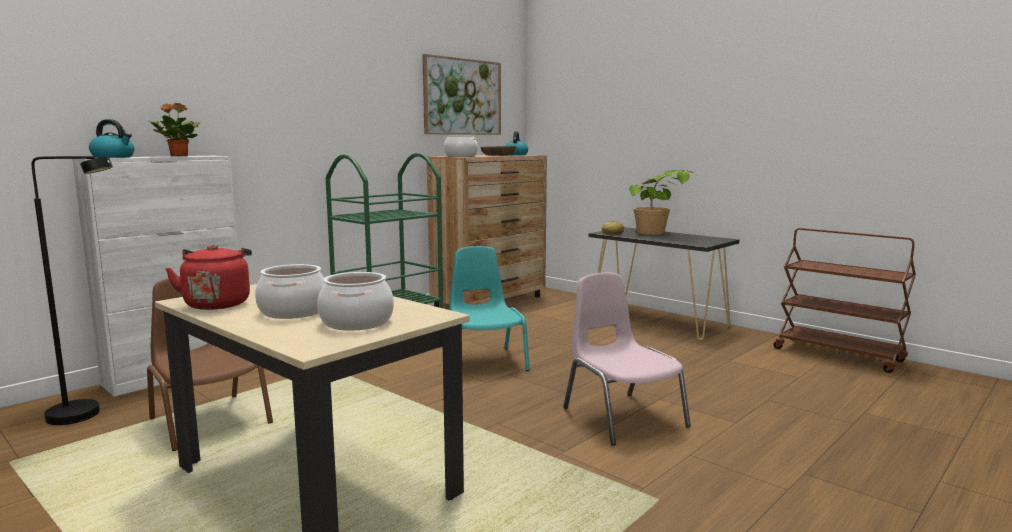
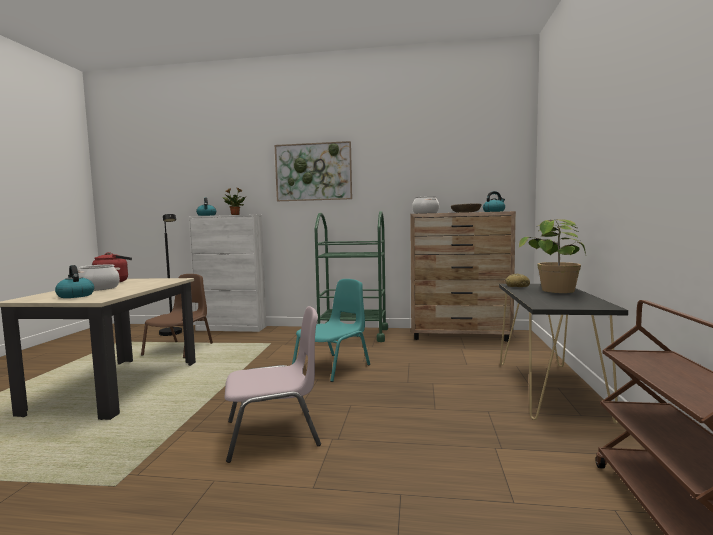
camera: 55 degrees right, 5 degrees down
cooking pot [317,272,394,330] -> kettle [55,265,94,298]
picture [422,54,501,135] -> picture moved to [275,141,352,201]
pink chair [563,273,691,445] -> pink chair turned 45 degrees clockwise [224,306,321,463]

